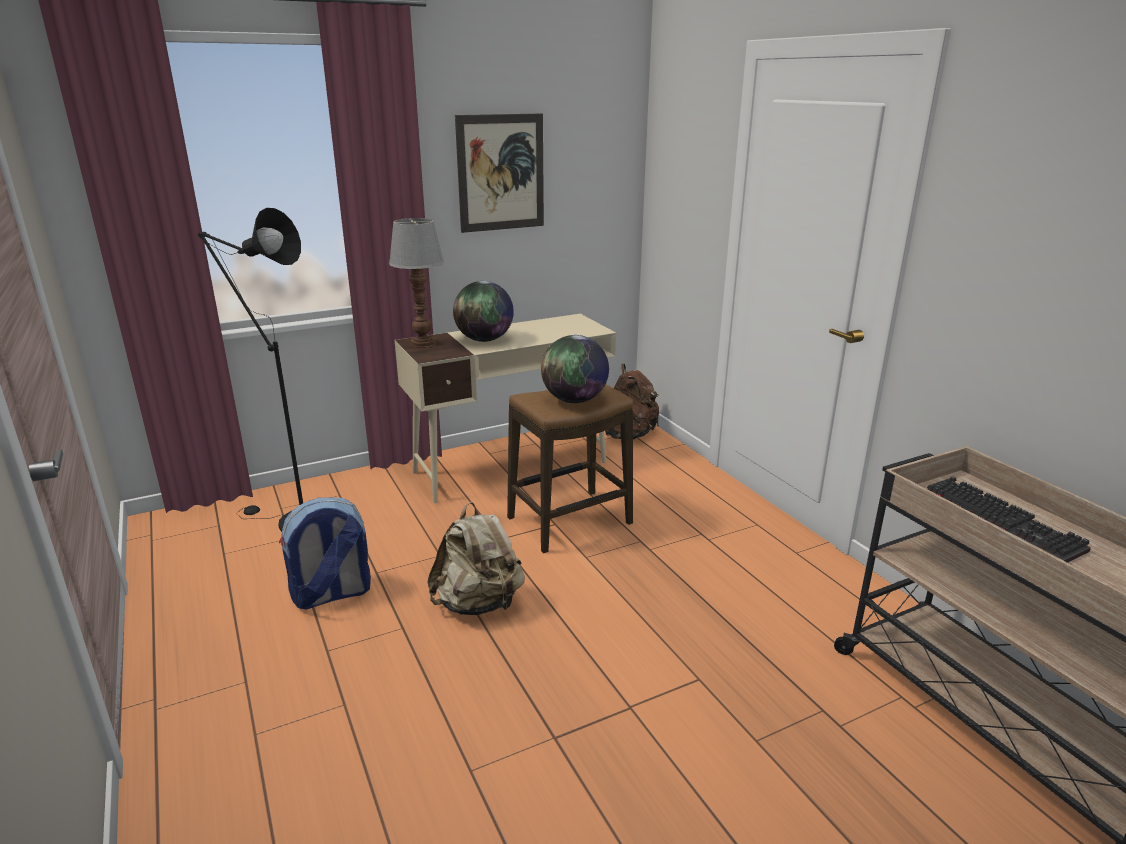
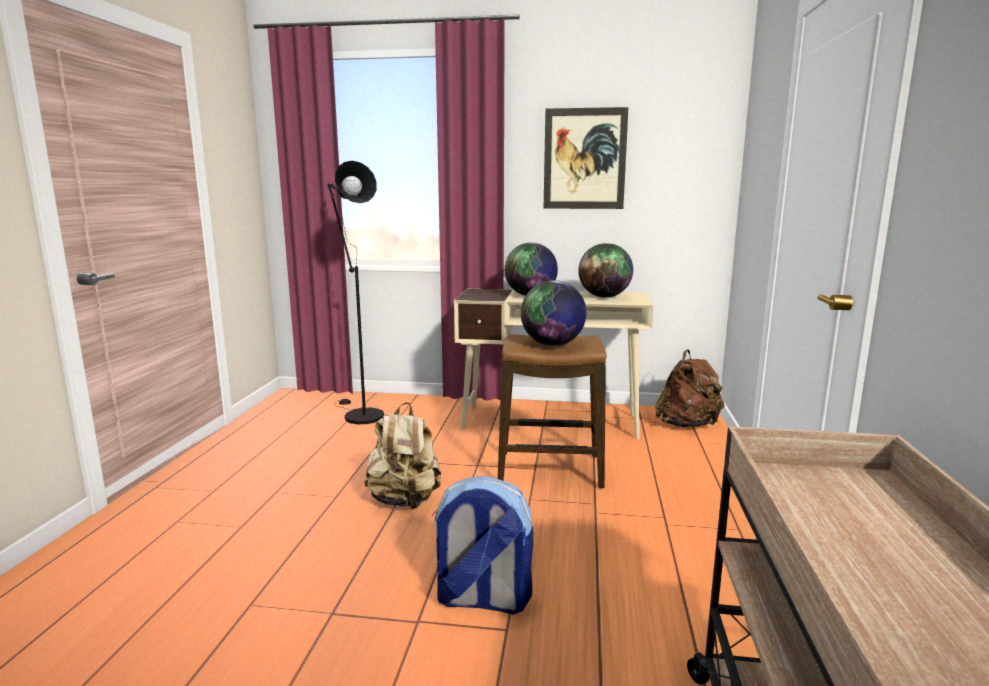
camera: 35 degrees right, 10 degrees down
backpack [279,498,371,610] -> backpack moved to [432,476,533,614]
table lamp [389,218,444,348] -> none
keyboard [927,476,1091,563] -> none
none -> globe [578,243,633,298]

